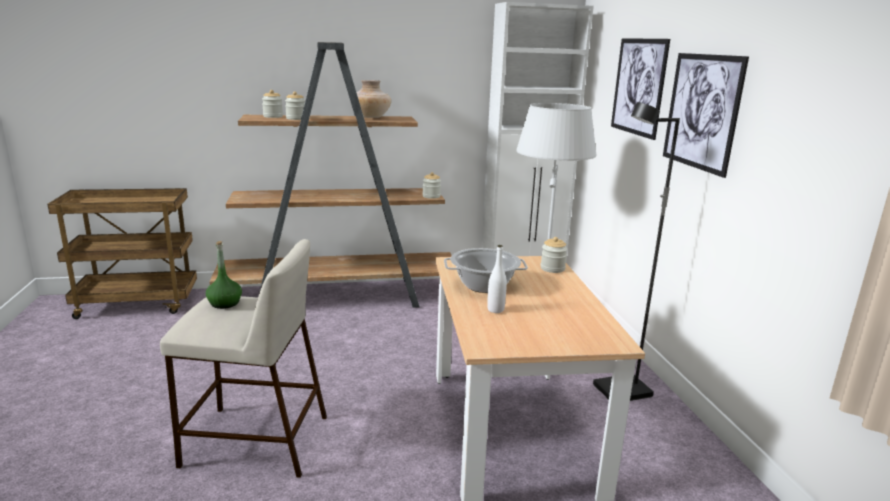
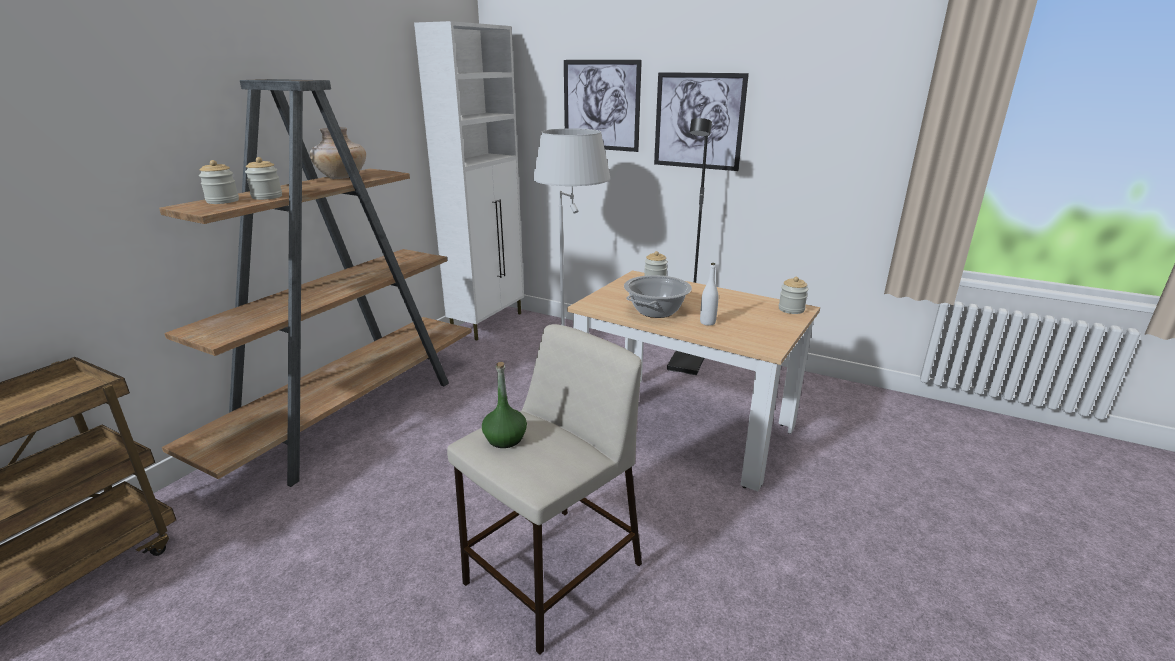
camera: 50 degrees left, 5 degrees up
jar [423,172,441,199] -> jar moved to [779,277,808,314]

